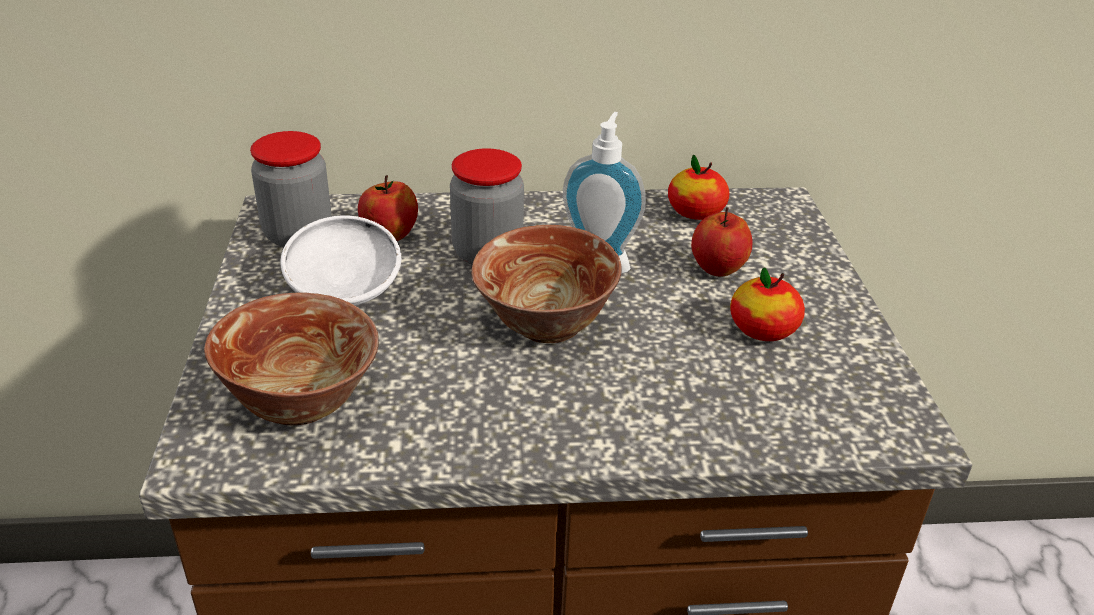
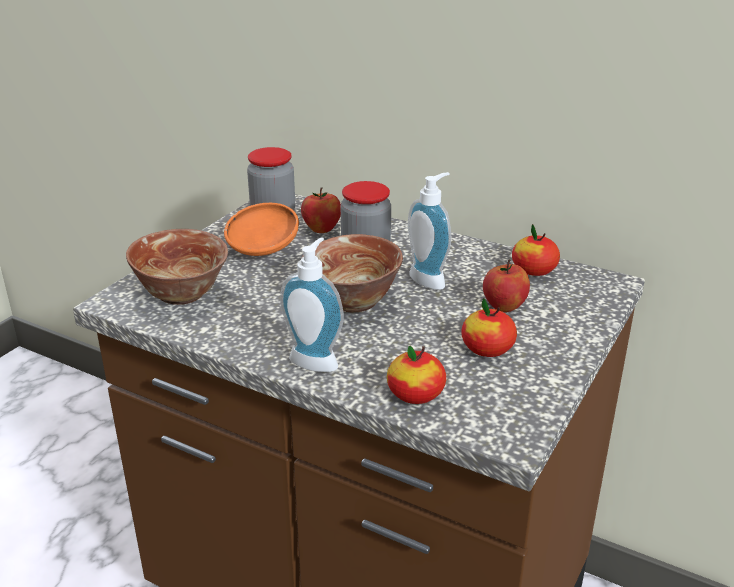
camera: 35 degrees right, 5 degrees down
white bowl [281,215,401,306] -> orange bowl [224,203,299,256]
none -> soap dispenser [280,237,344,372]
none -> apple [387,346,446,404]

